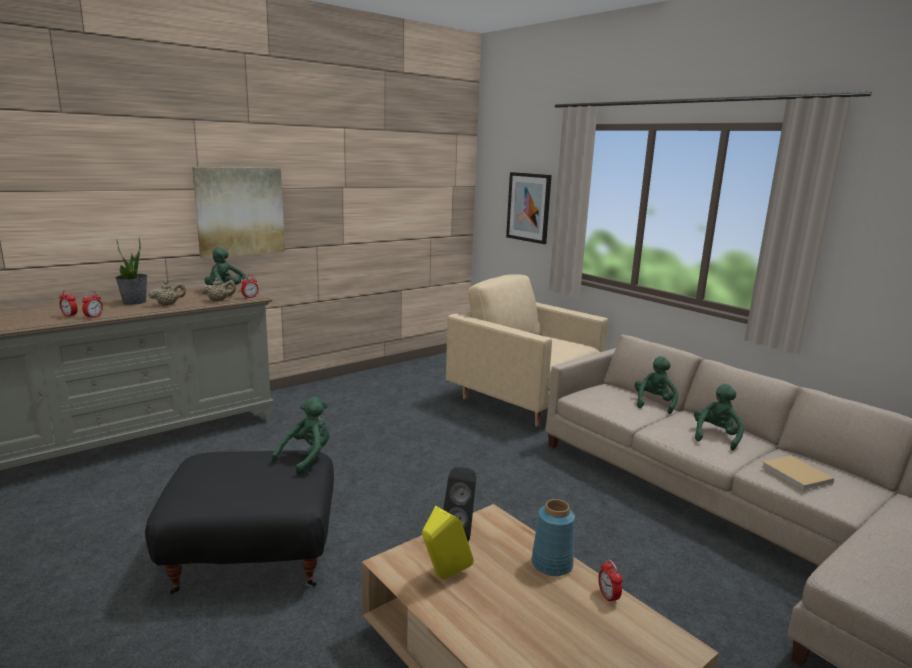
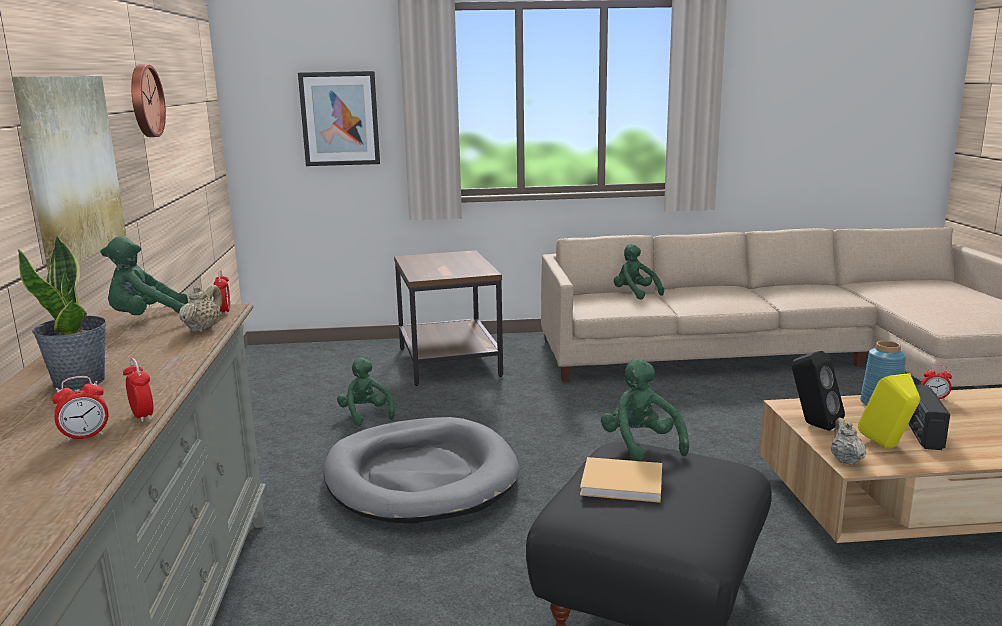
camera: 55 degrees left, 0 degrees up
beige teapot [148,281,186,306] -> beige teapot moved to [831,418,866,465]
beige armchair [446,274,608,427] -> brown side table [394,250,503,386]
green plush toy [694,384,744,450] -> green plush toy moved to [337,357,395,426]
beige book [761,456,834,491] -> beige book moved to [580,457,662,503]
none -> wall clock [131,64,166,137]
none -> grey dog bed [324,417,519,524]
none -> radio [908,385,950,450]

